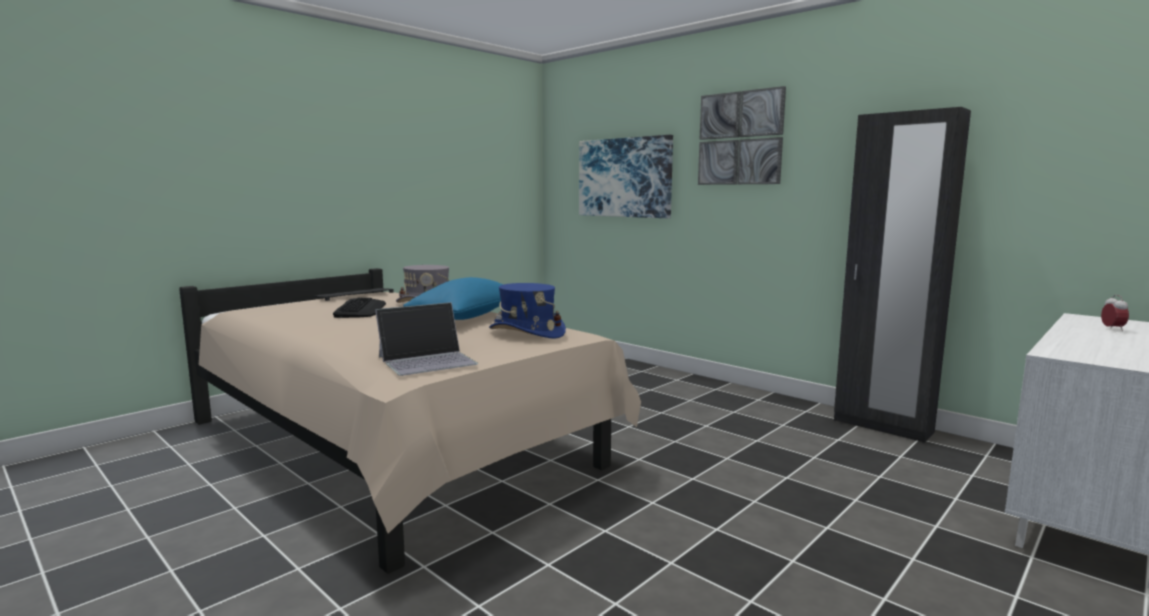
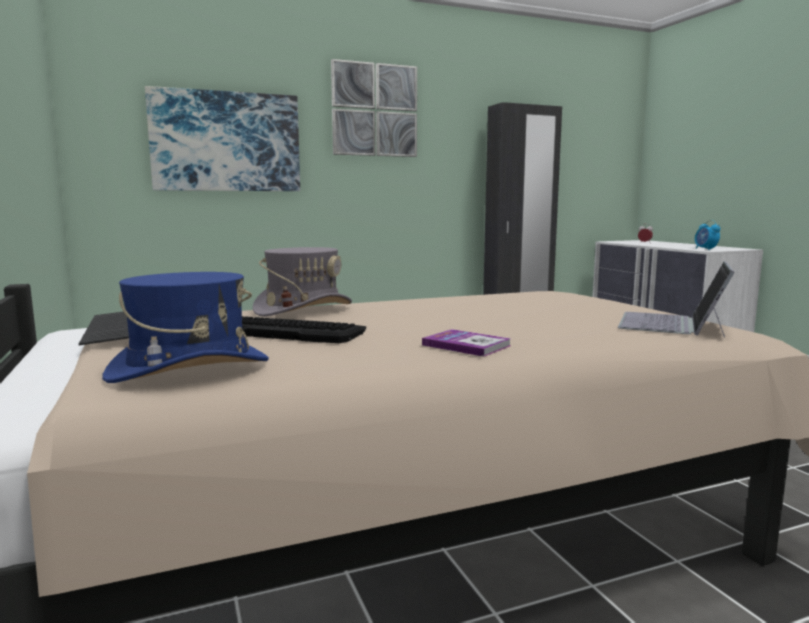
camera: 65 degrees left, 0 degrees up
laptop [375,302,478,376] -> laptop turned 150 degrees counterclockwise [618,261,735,338]
blue pillow [403,277,504,320] -> none
blue hat [489,283,566,339] -> blue hat moved to [102,272,269,383]
none -> book [422,329,511,357]
none -> alarm clock [695,220,720,250]

